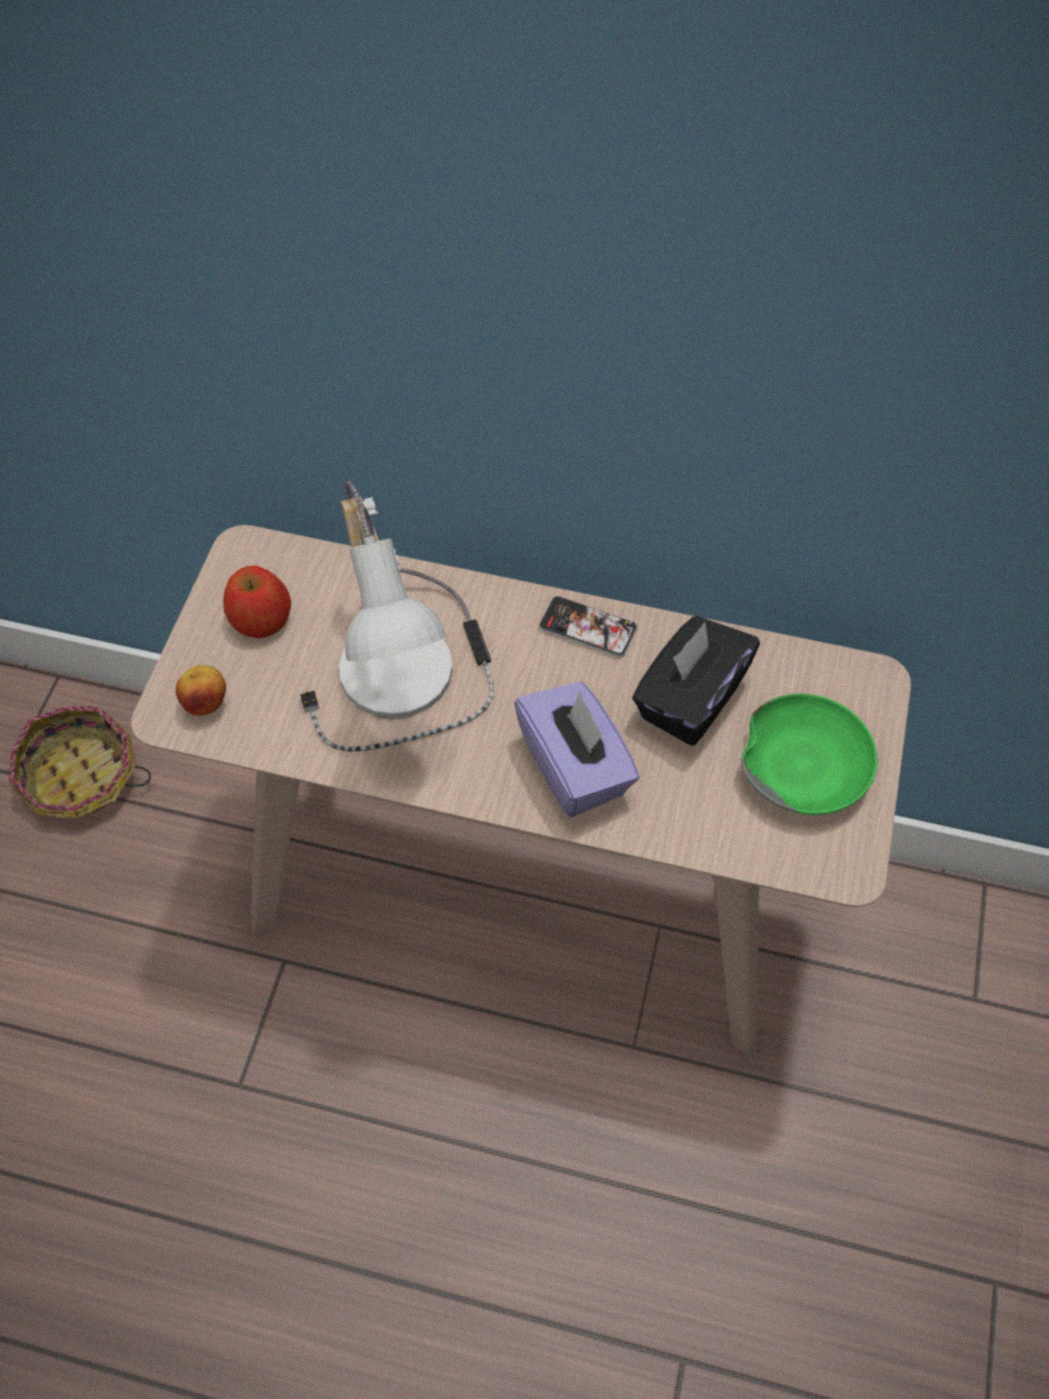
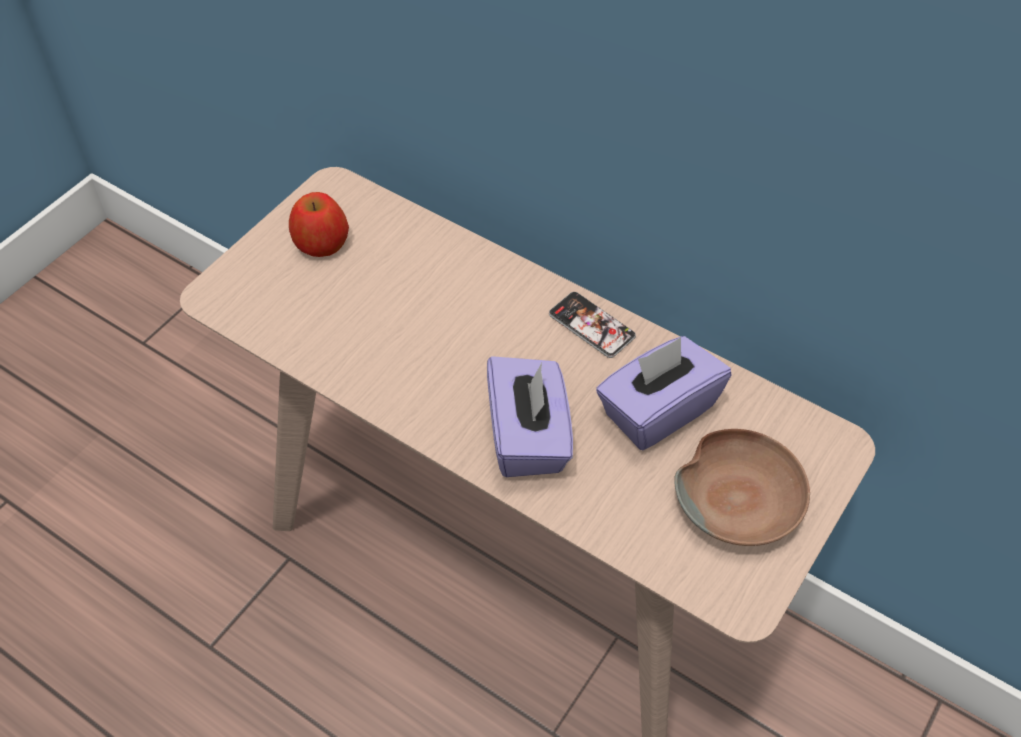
camera: 20 degrees right, 5 degrees down
basket [9,706,151,819] -> none
apple [176,665,226,716] -> none
table lamp [300,481,494,752] -> none
black tissue box [632,616,760,746] -> purple tissue box [596,336,732,450]
green bowl [741,694,877,815] -> brown bowl [674,429,810,546]

